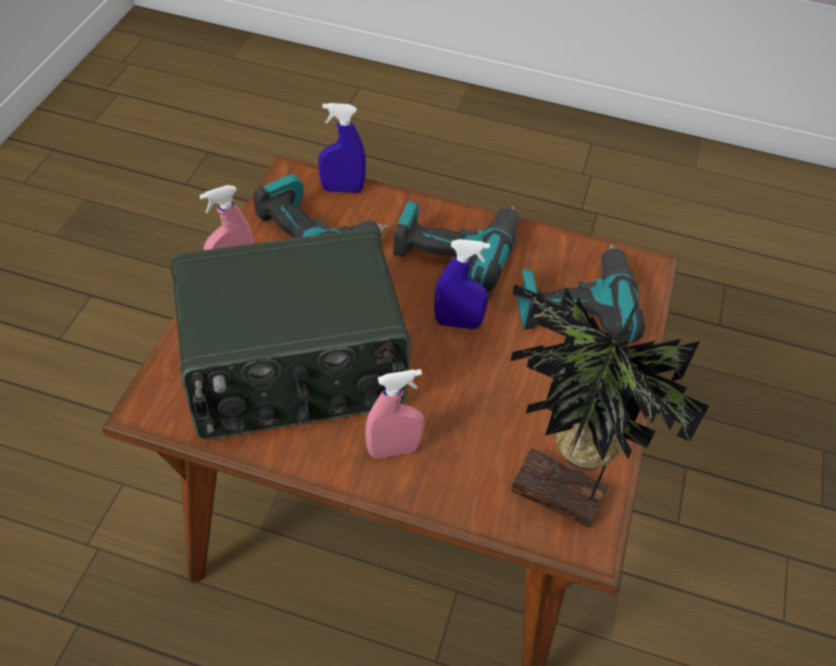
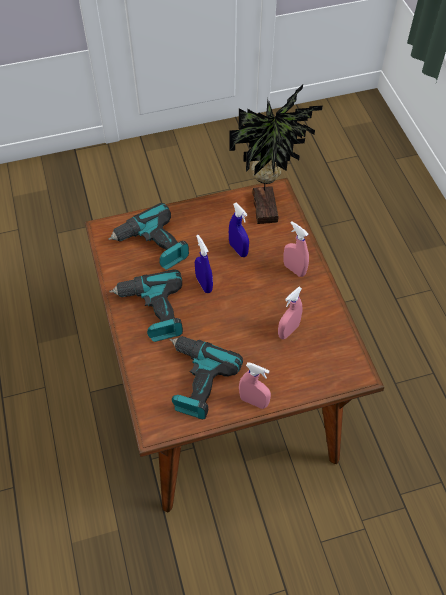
camera: 120 degrees left, 5 degrees up
radio [171,229,411,440] -> pink spray bottle [278,287,303,339]
blue spray bottle [318,103,366,193] -> blue spray bottle moved to [229,203,249,257]

